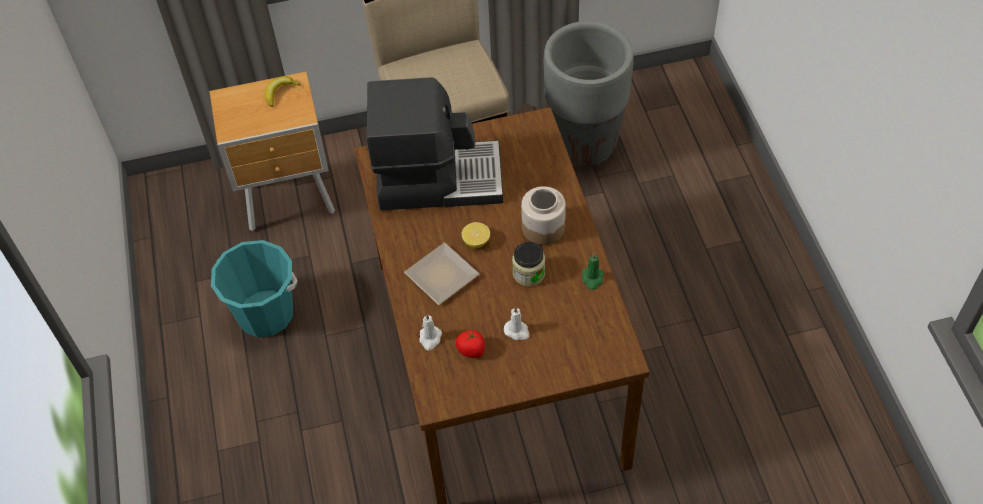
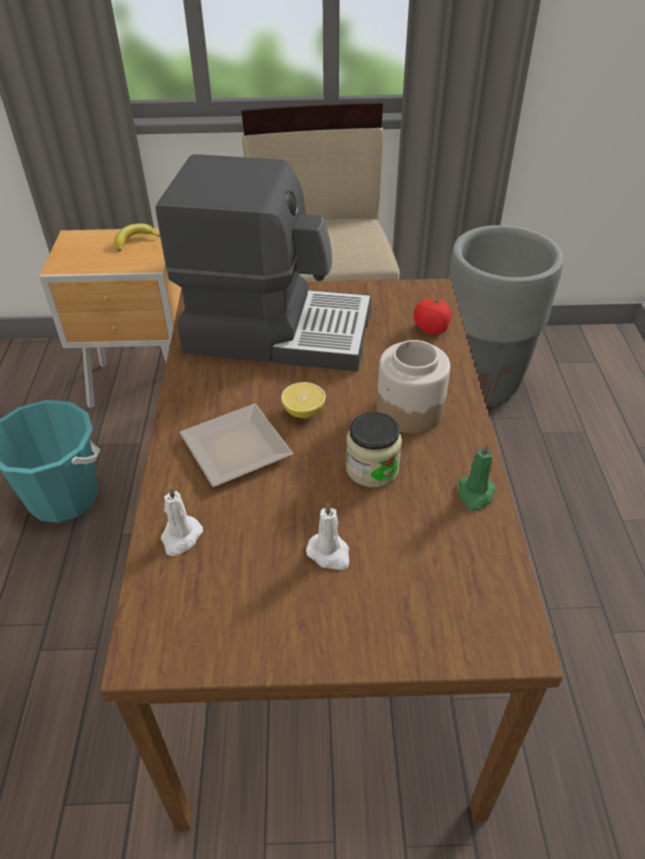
camera: 10 degrees right, 10 degrees down
tomato [456,330,485,358] -> tomato moved to [414,297,451,334]

